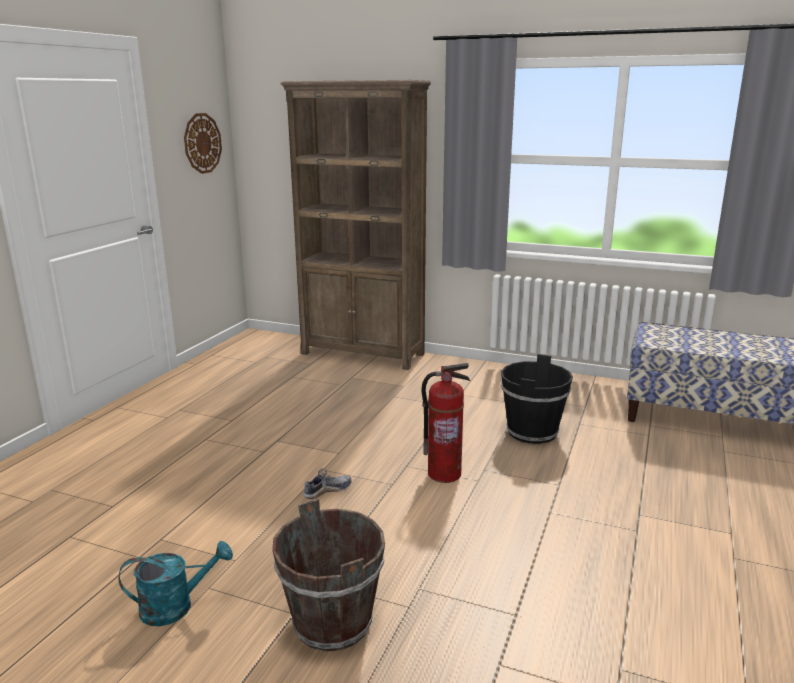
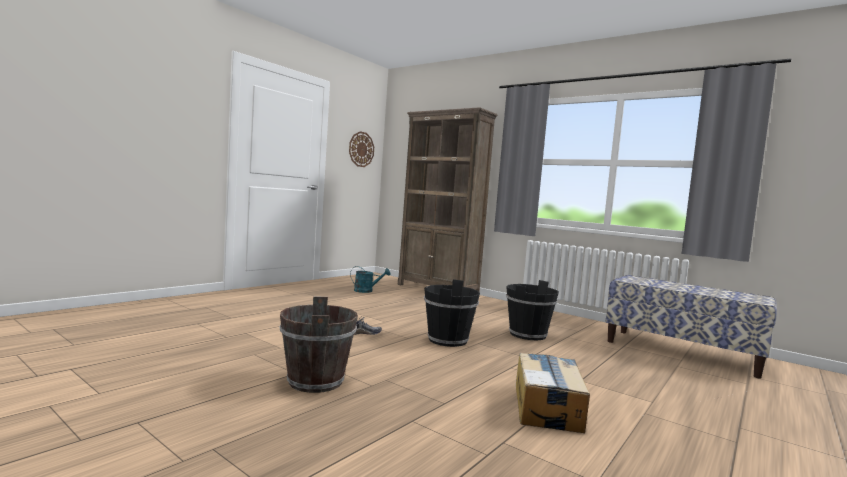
camera: 15 degrees right, 15 degrees down
turquoise watering can [119,541,233,626] -> turquoise watering can moved to [350,266,391,293]
fire extinguisher [421,363,470,483] -> black bucket [424,279,480,347]
none -> cardboard box [516,353,590,433]

